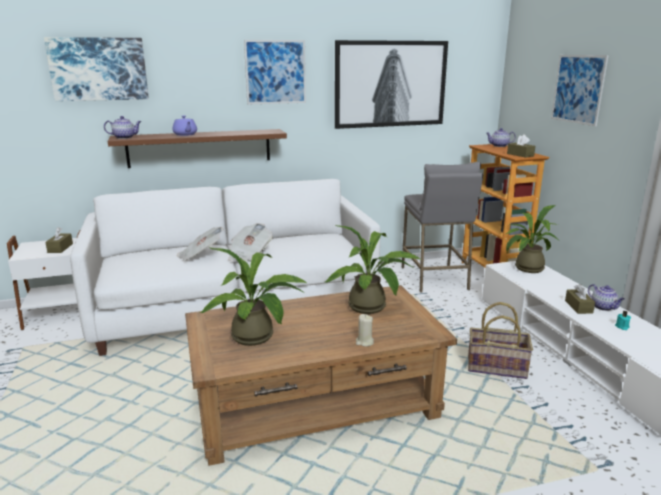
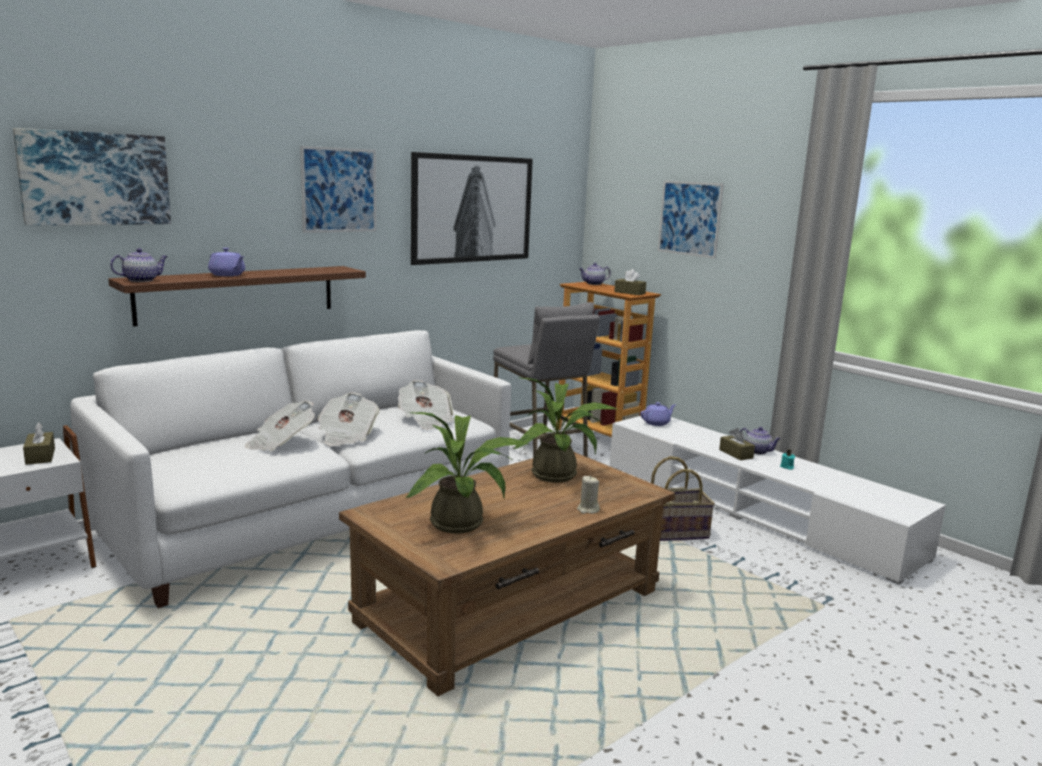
camera: 25 degrees left, 5 degrees down
potted plant [506,205,558,273] -> purple teapot [640,402,676,426]
none -> newspaper [398,380,454,430]

